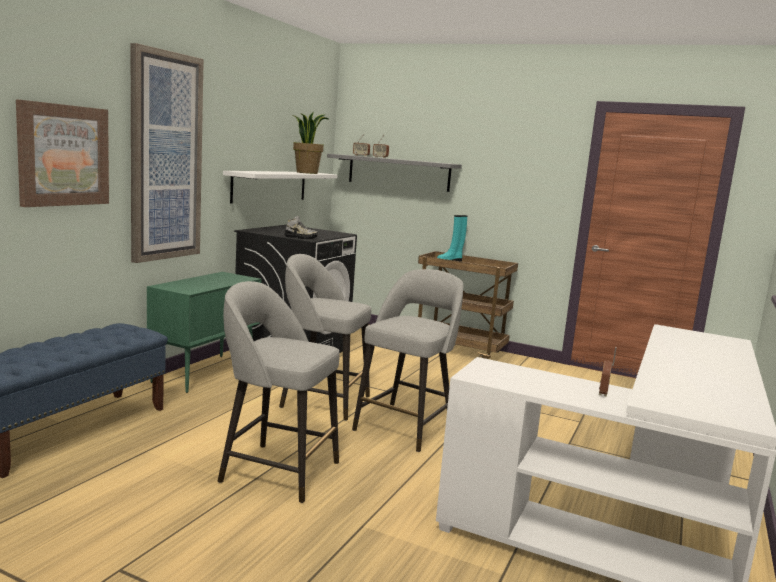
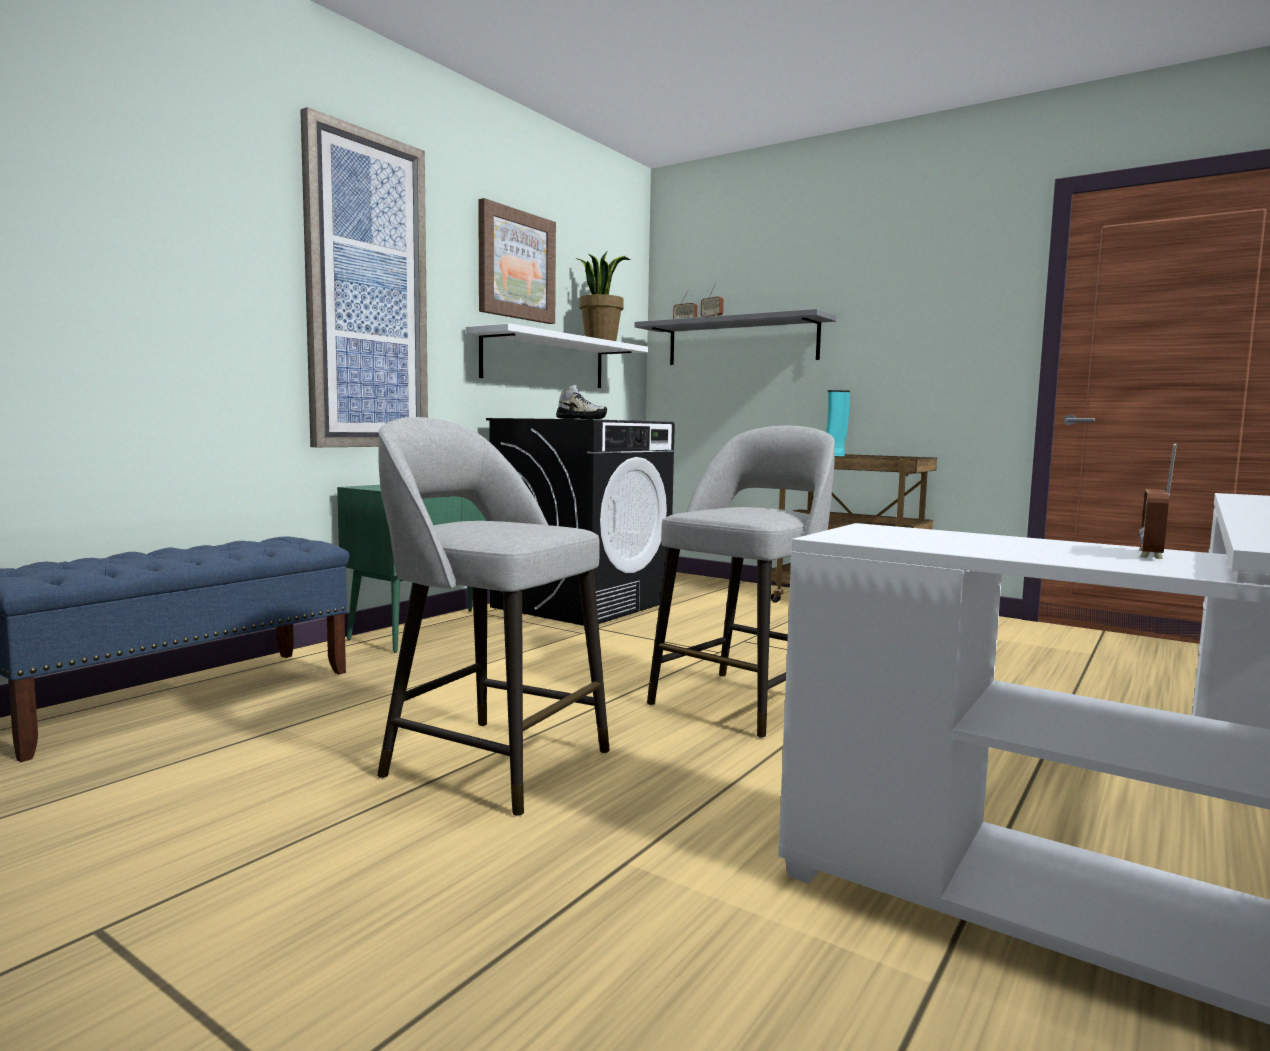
camera: 10 degrees right, 5 degrees down
picture [16,99,109,207] -> picture moved to [478,198,556,324]
grey stool [279,254,371,421] -> none

